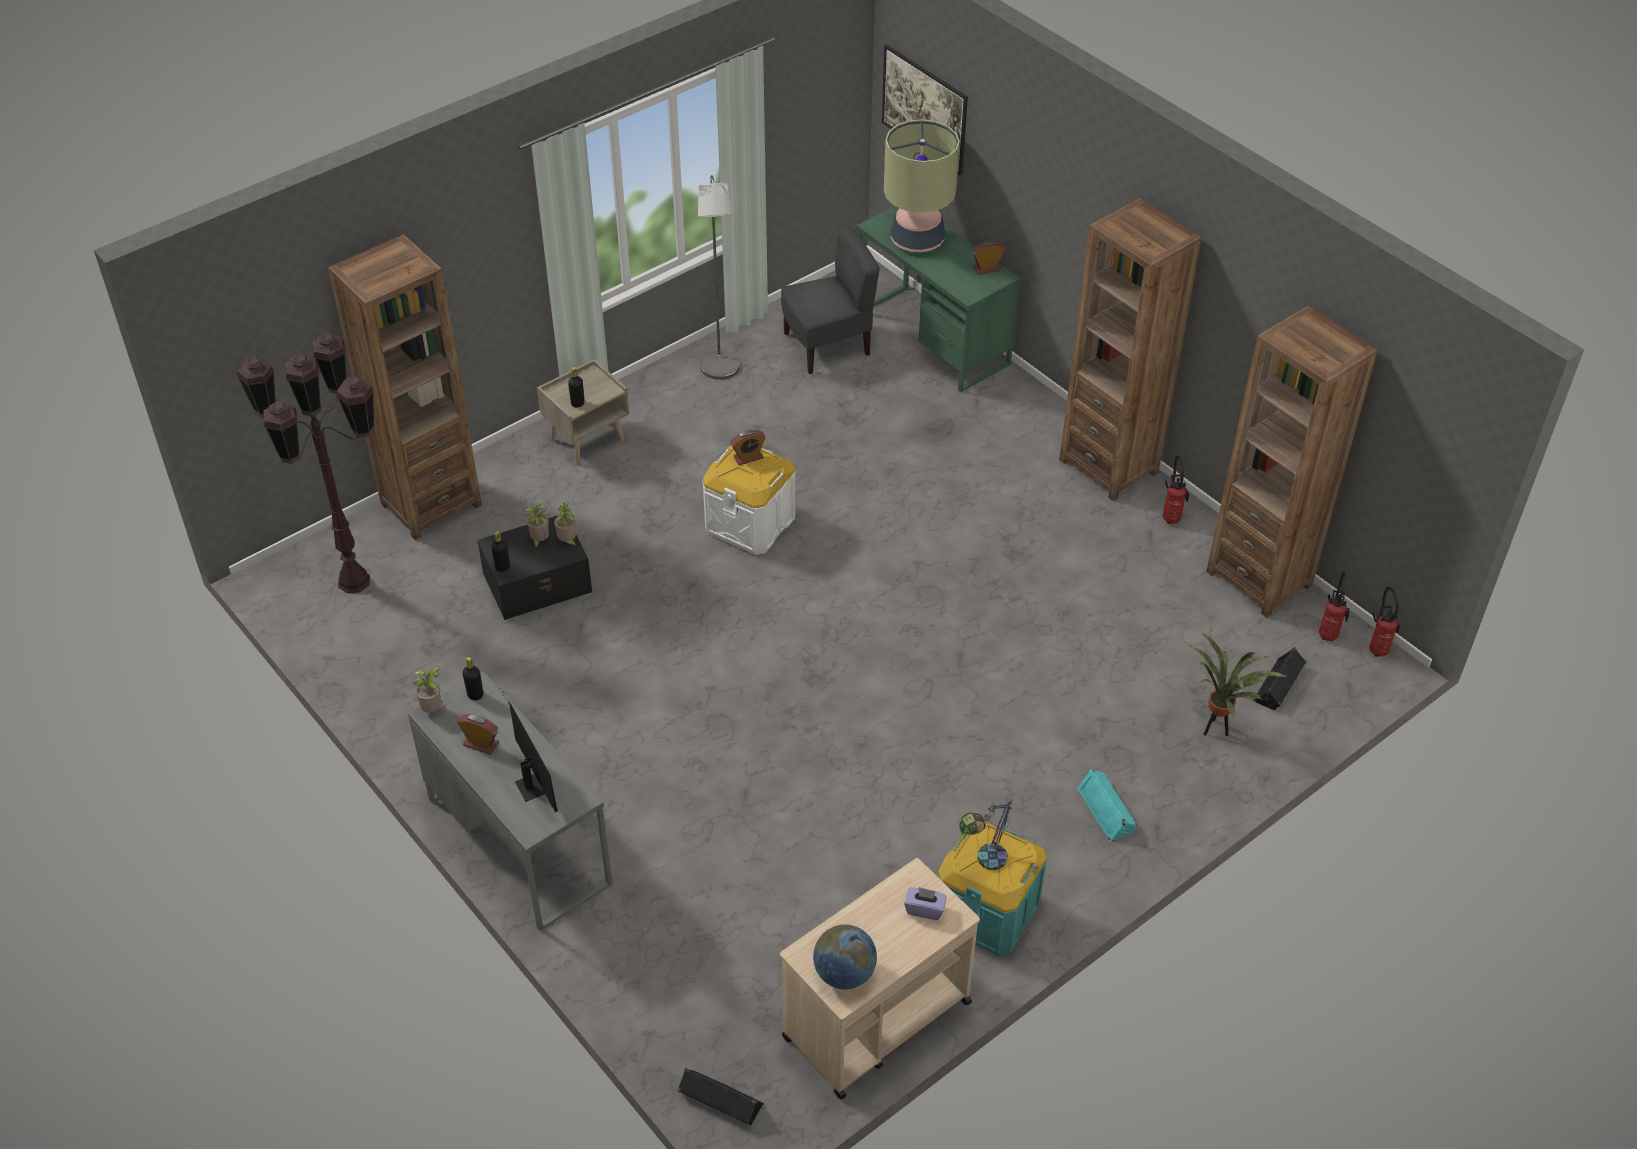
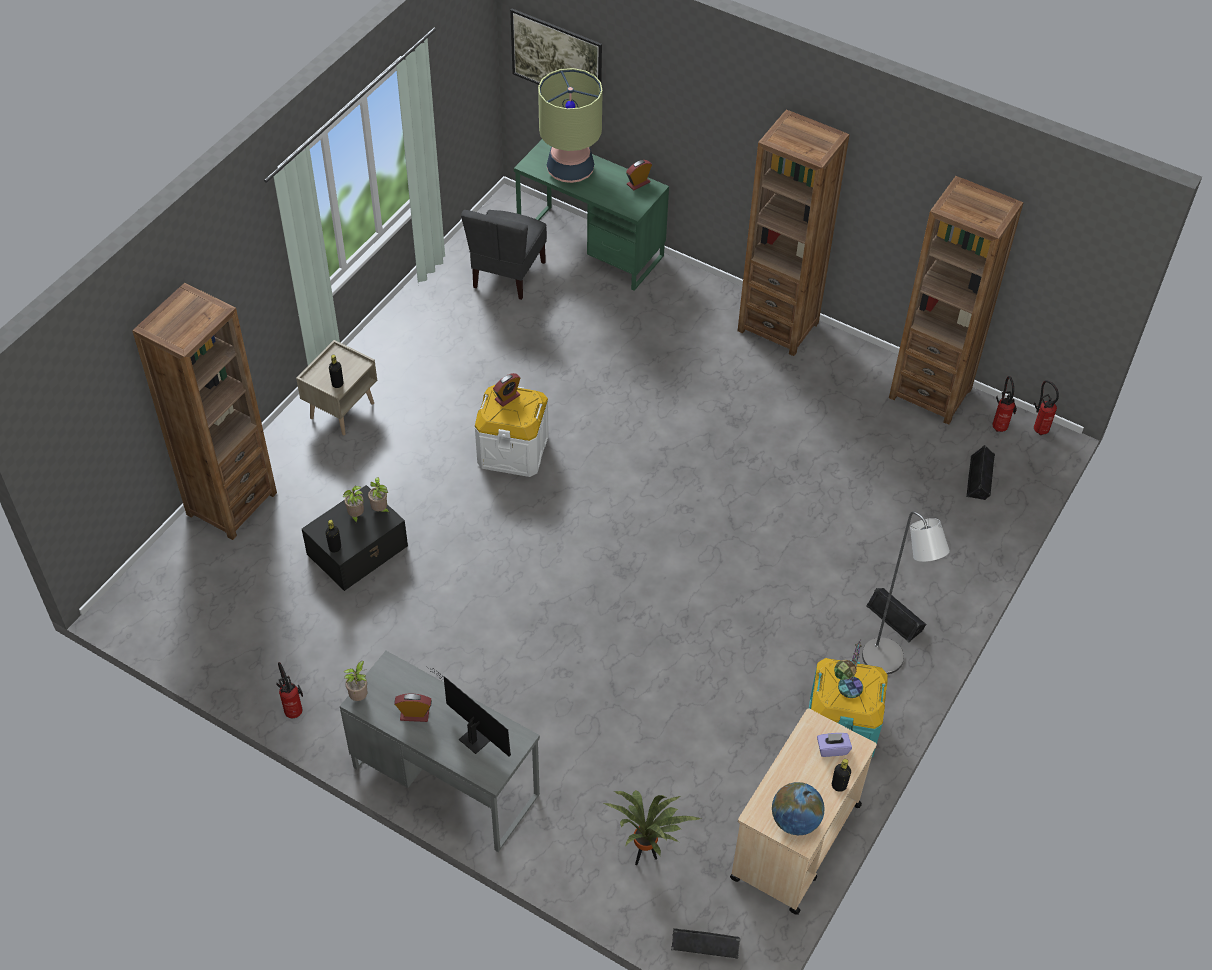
camera: 20 degrees left, 5 degrees up
brown floor lamp [237,333,375,593] -> none
black bottle [462,657,483,700] -> black bottle moved to [832,759,851,792]
grey floor lamp [698,175,740,380] -> grey floor lamp moved to [862,511,950,674]
grey chair [781,225,880,374] -> grey chair turned 150 degrees clockwise [461,210,547,300]
turquoise speaker [1077,768,1138,842] -> black speaker [866,588,927,642]
fire extinguisher [1163,455,1189,524] -> fire extinguisher moved to [276,662,303,718]
potted plant [1188,633,1287,736] -> potted plant moved to [604,790,701,865]

